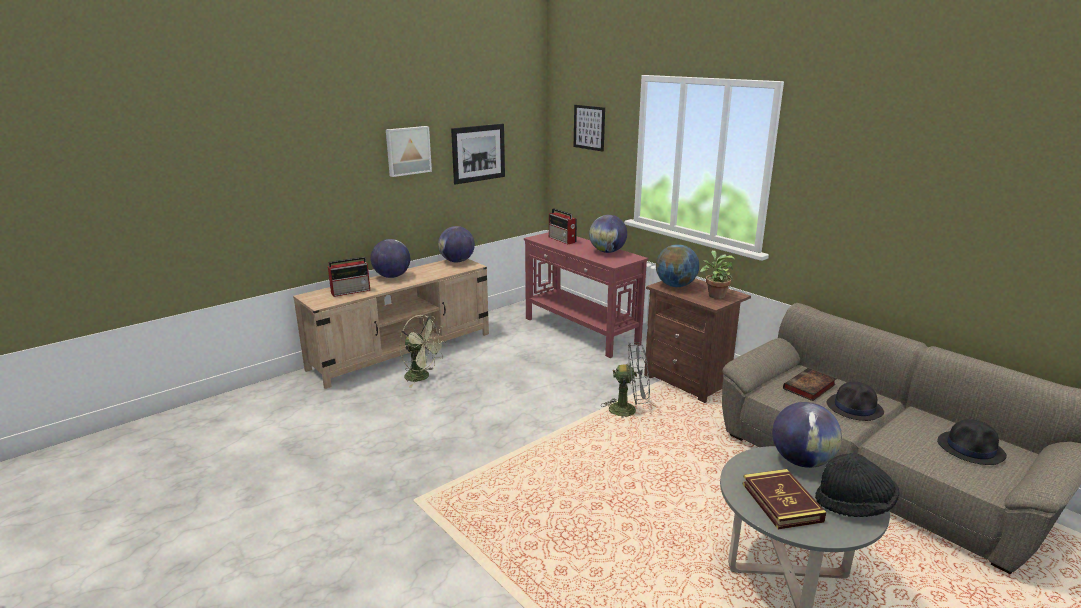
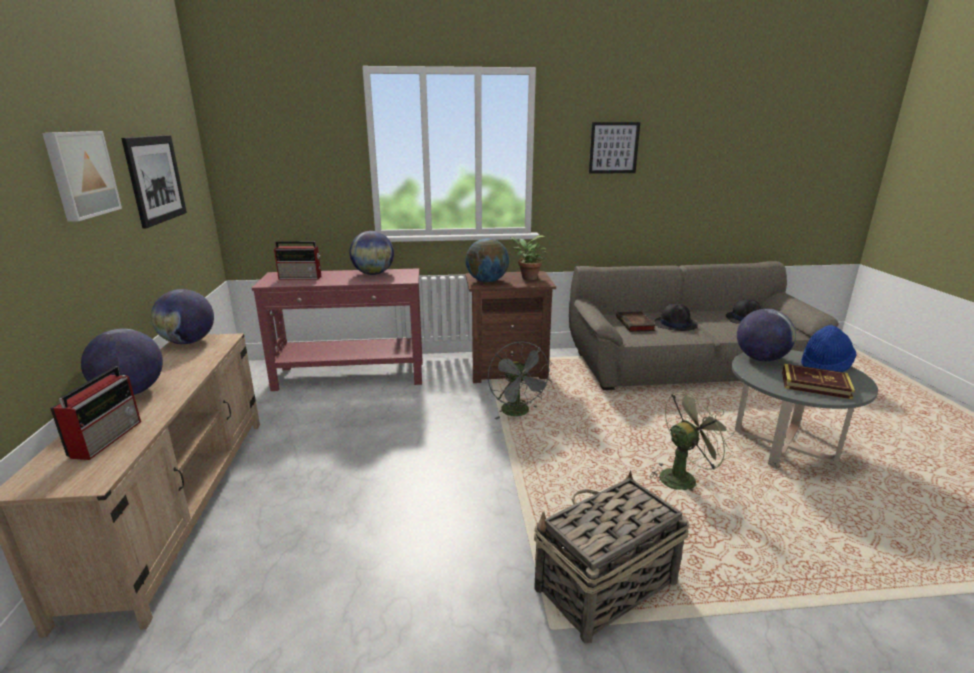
camera: 55 degrees left, 0 degrees up
green fan [400,315,446,387] -> green fan moved to [650,389,735,491]
picture [574,105,605,152] -> picture moved to [589,122,640,174]
grey fan [602,342,650,418] -> grey fan turned 120 degrees clockwise [488,341,552,419]
black hat [815,453,900,517] -> blue hat [801,325,856,372]
none -> basket [534,470,690,643]

